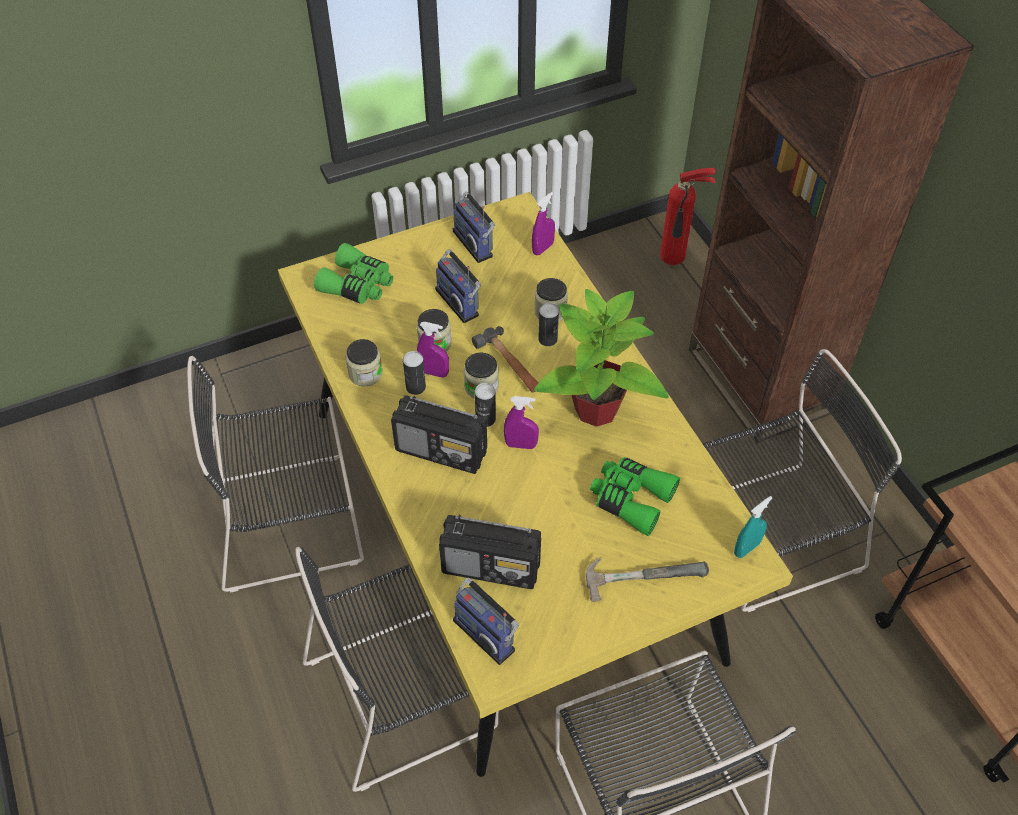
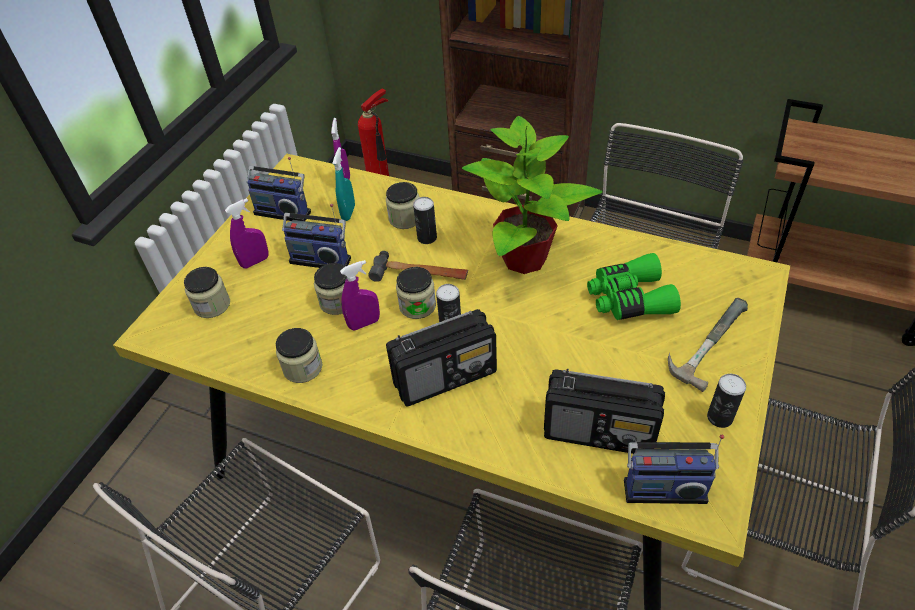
camera: 40 degrees left, 5 degrees down
green binoculars [314,243,393,304] -> jar [184,267,230,318]
can [403,351,426,395] -> can moved to [707,374,746,428]
radio [439,515,541,589] -> radio turned 45 degrees clockwise [544,369,665,454]
purple spray bottle [504,396,539,449] -> purple spray bottle moved to [225,198,268,269]
turquoise spray bottle [734,496,773,558] -> turquoise spray bottle moved to [332,147,355,221]

